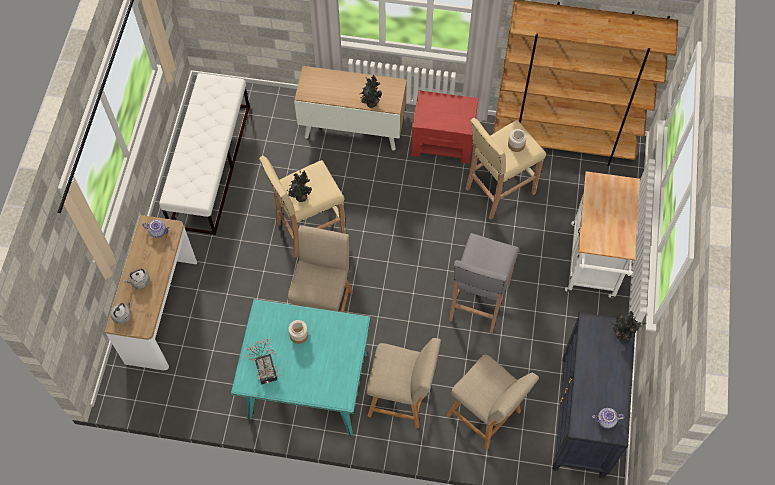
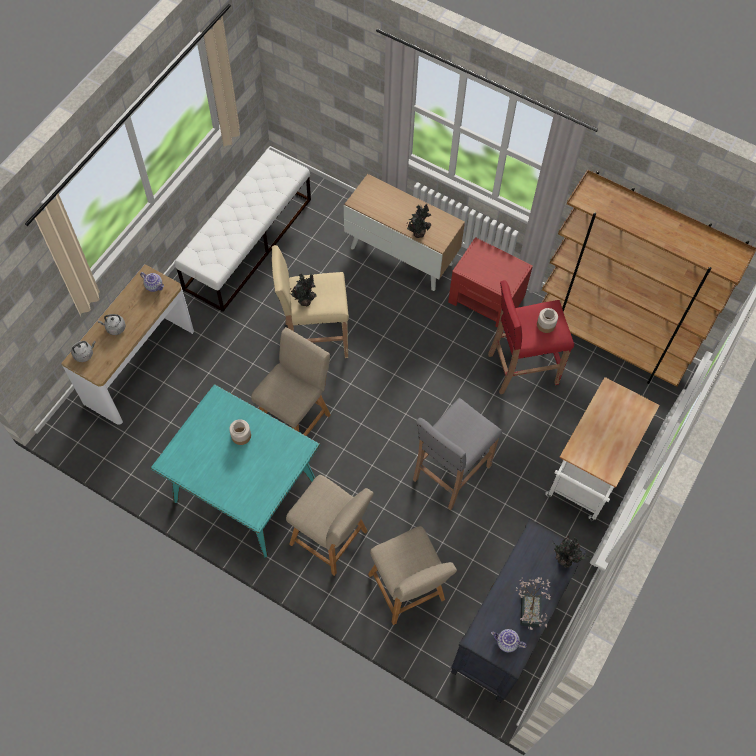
camera: 20 degrees right, 0 degrees up
potted plant [245,338,280,384] -> potted plant moved to [516,577,551,630]
beige stool [465,118,546,220] -> red stool [488,280,574,394]

